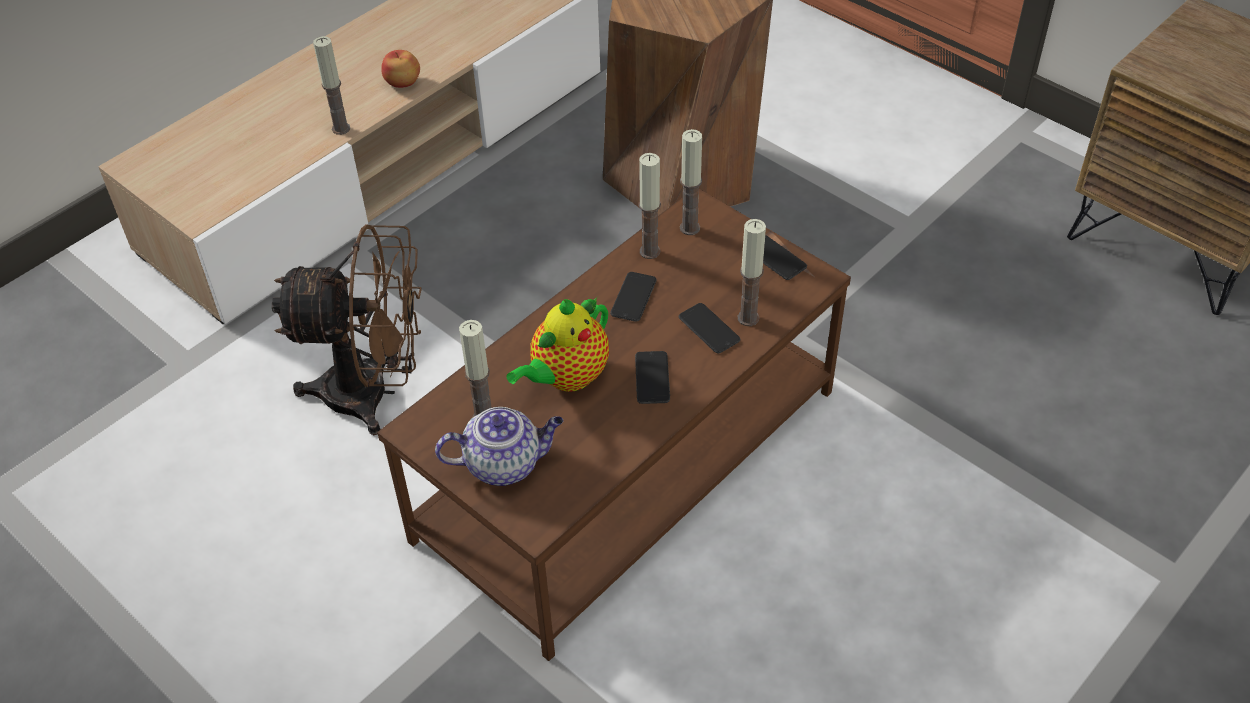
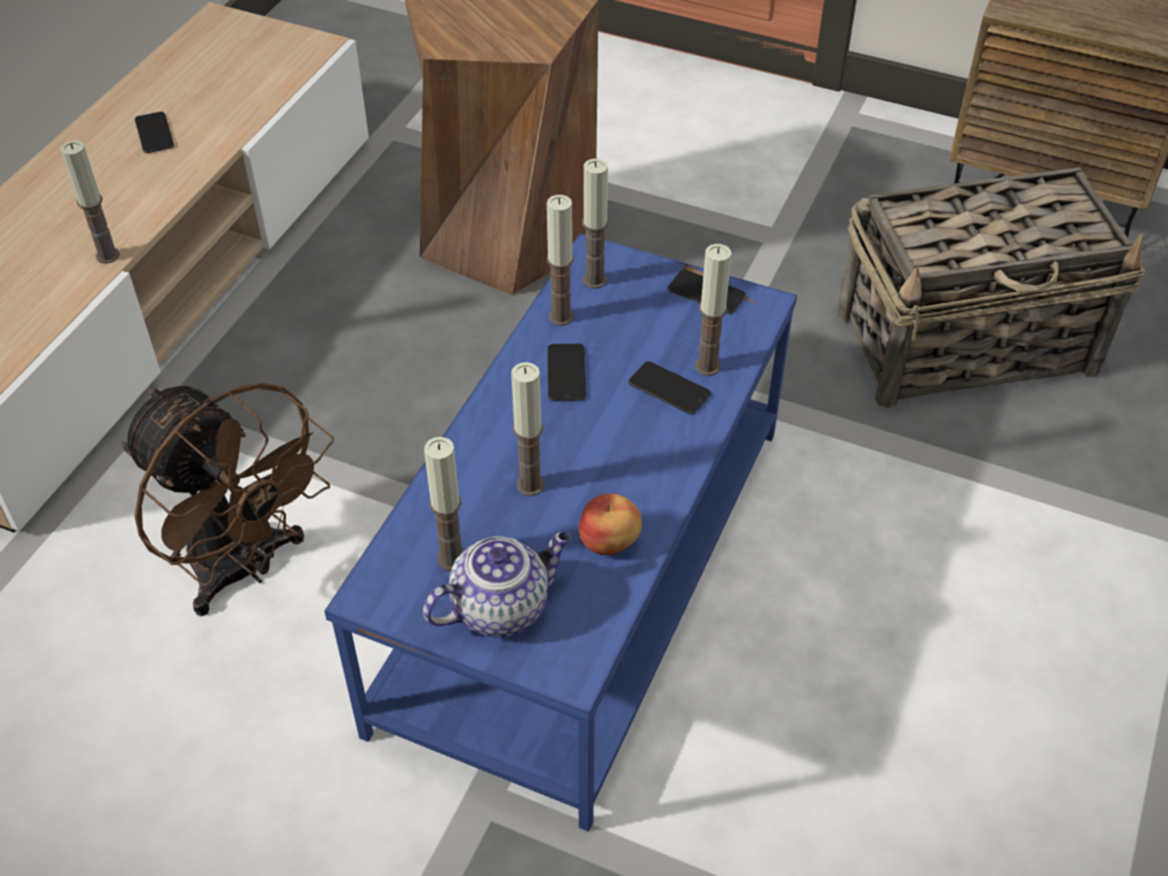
camera: 20 degrees left, 0 degrees up
brown fan [272,224,422,435] -> brown fan turned 60 degrees clockwise [121,383,334,616]
brown coffee table [377,189,851,661] -> blue coffee table [324,233,797,832]
apple [381,50,420,88] -> apple moved to [579,493,642,555]
teapot [506,297,609,392] -> candle [511,362,545,496]
phone [635,351,670,404] -> phone moved to [135,112,174,153]
none -> basket [836,167,1146,408]

